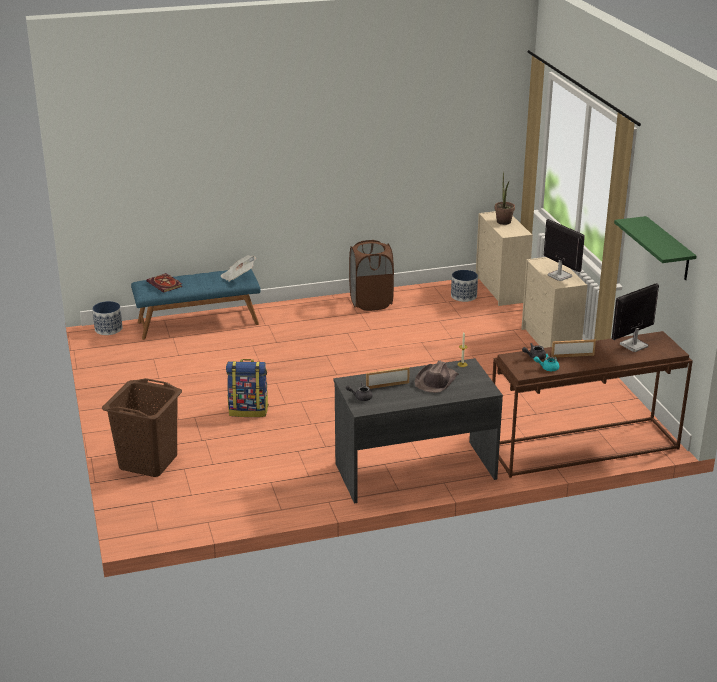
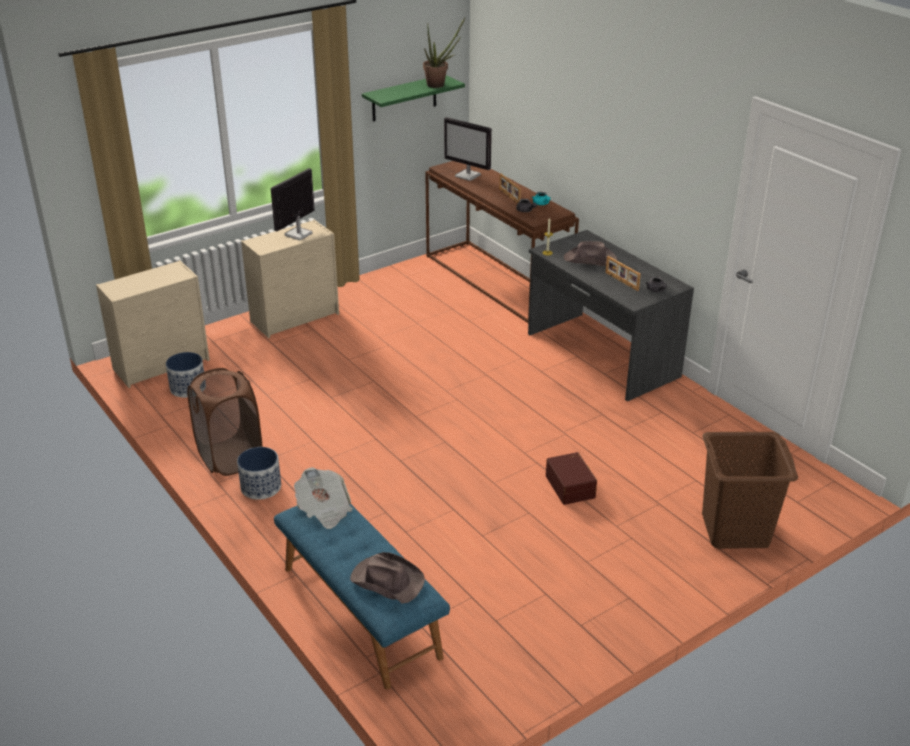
camera: 110 degrees left, 5 degrees up
planter [92,301,123,335] -> planter moved to [237,447,281,500]
book [147,273,183,293] -> brown hat [350,552,425,603]
backpack [226,359,269,417] -> brown storage box [546,452,597,505]
potted plant [494,171,515,225] -> potted plant moved to [423,18,465,88]

